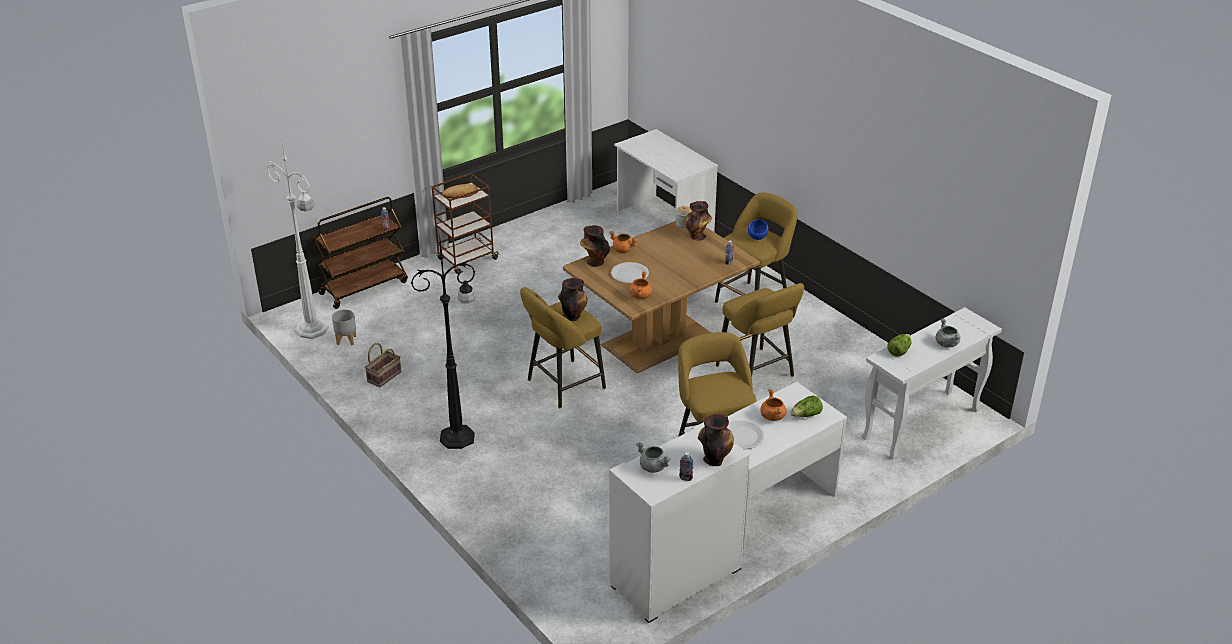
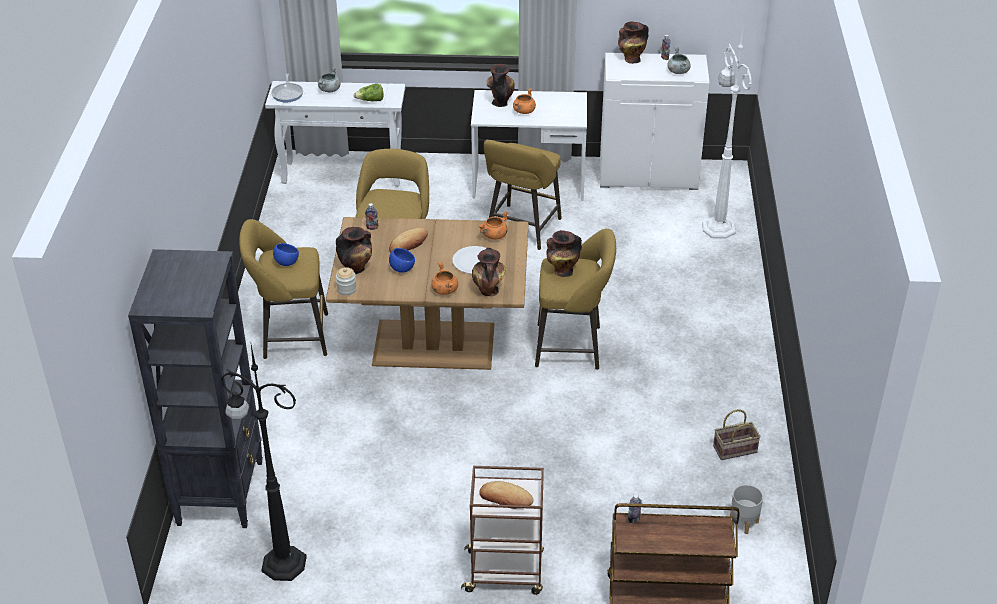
camera: 140 degrees left, 5 degrees up
white floor lamp [267,141,329,339] -> white floor lamp moved to [702,28,752,239]
black floor lamp [411,234,475,449] -> black floor lamp moved to [220,345,307,581]
white desk [614,129,718,232] -> black bookcase [128,249,263,528]
white plate [727,420,765,449] -> none
lettuce [790,395,823,417] -> vase [487,64,515,107]
none -> frying pan [271,73,303,102]
none -> bread [389,228,428,253]
none -> blue bowl [389,248,415,273]

